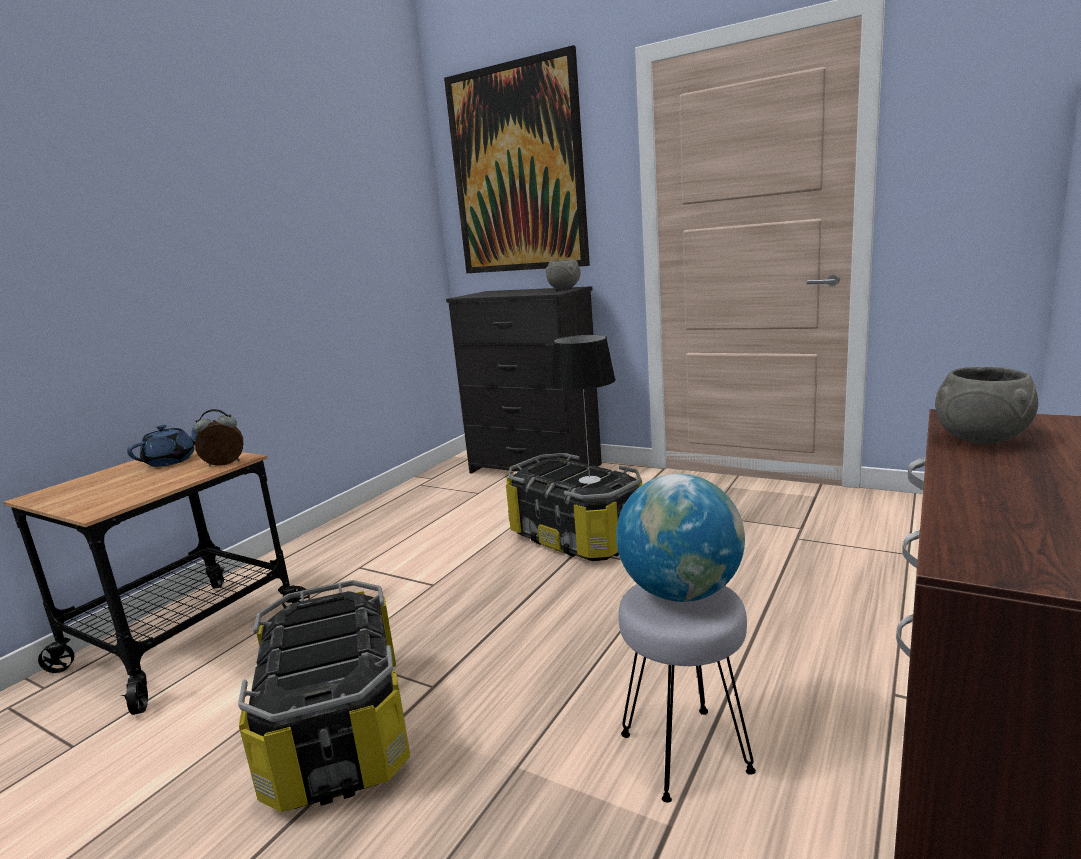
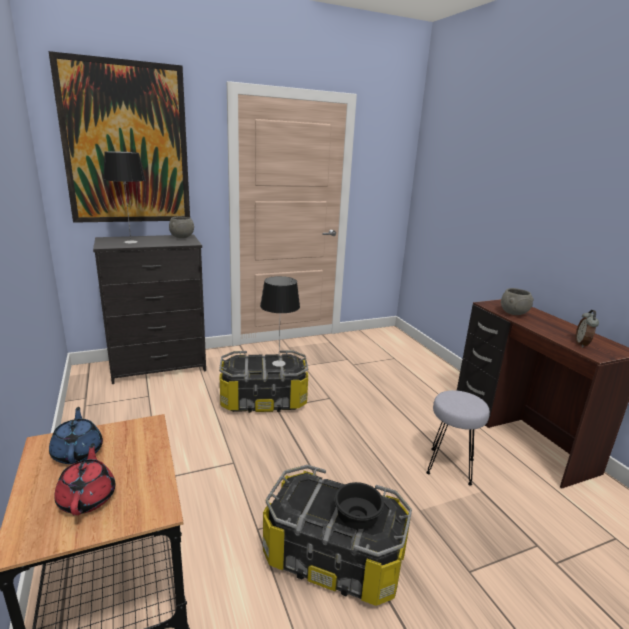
camera: 55 degrees left, 5 degrees up
alarm clock [193,409,243,466] -> alarm clock moved to [575,310,599,348]
globe [616,474,745,602] -> none
none -> red teapot [54,443,115,516]
none -> table lamp [103,151,145,244]
none -> black bowl [334,482,384,529]

